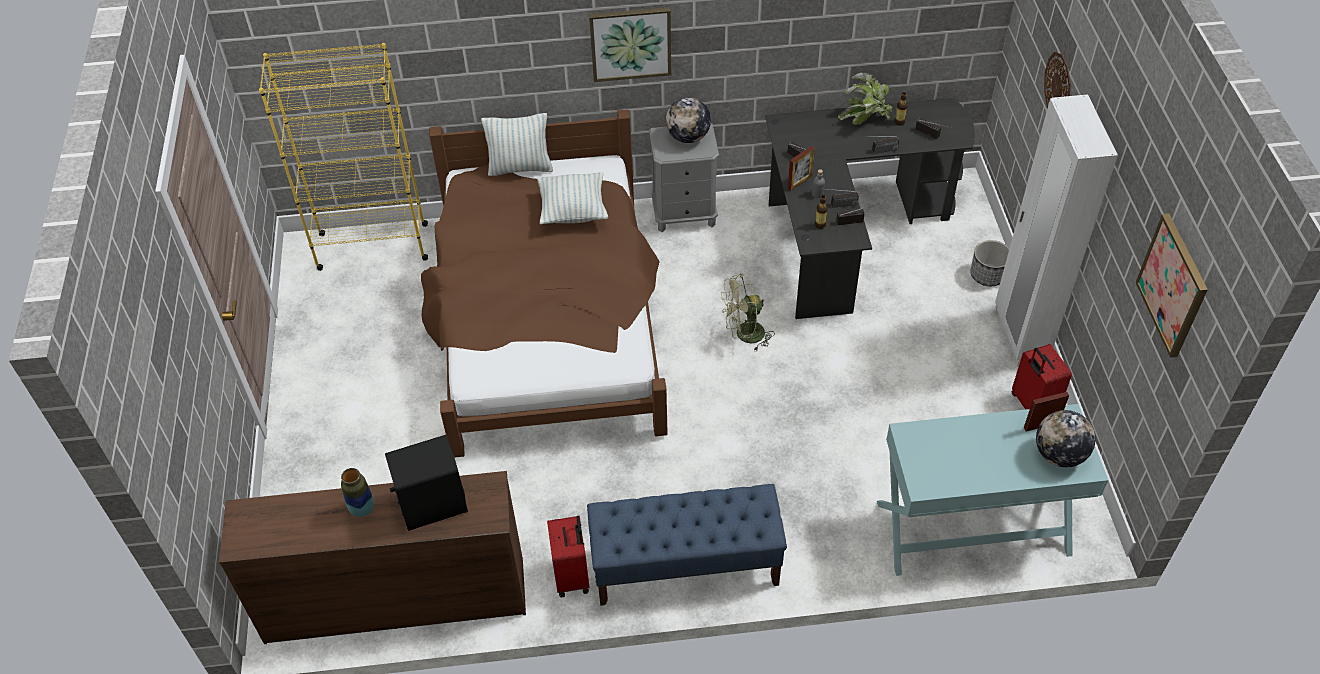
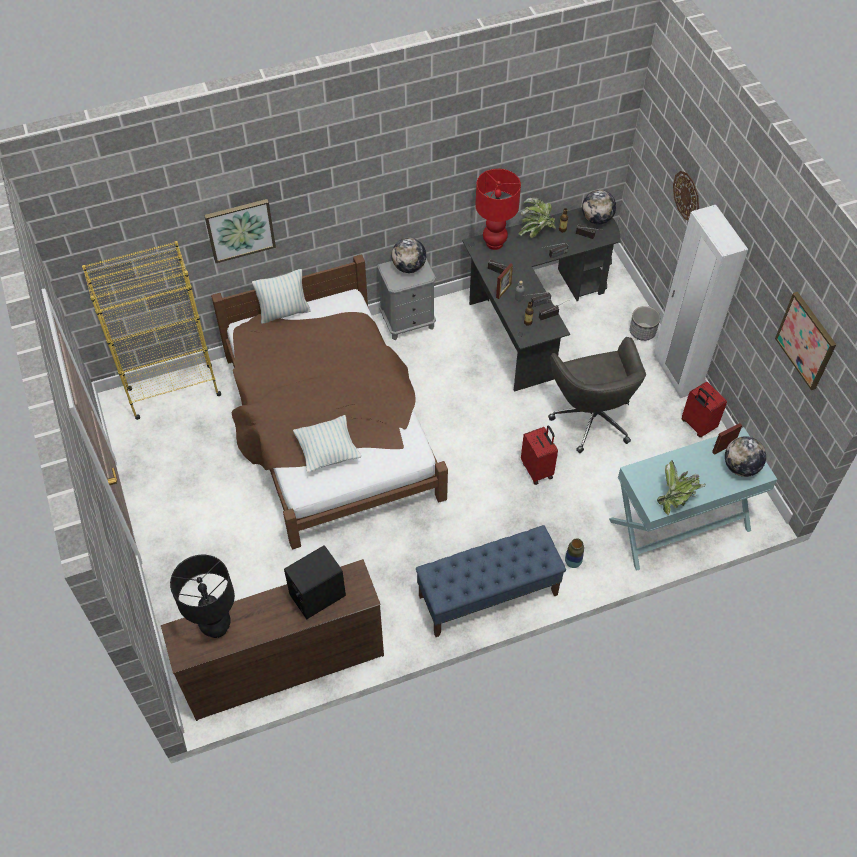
camera: 15 degrees left, 5 degrees up
vase [341,468,374,517] -> vase moved to [565,538,584,568]
pillow [537,172,608,224] -> pillow moved to [293,415,361,473]
red suitcase [547,516,590,598] -> red suitcase moved to [521,426,558,485]
picture [589,7,671,82] -> picture moved to [204,199,276,263]
green fan [721,274,775,351] -> none
none -> black table lamp [170,555,235,638]
none -> red table lamp [475,169,521,250]
none -> grey office chair [548,337,646,453]
none -> globe [582,190,616,225]
none -> potted plant [657,461,706,515]

